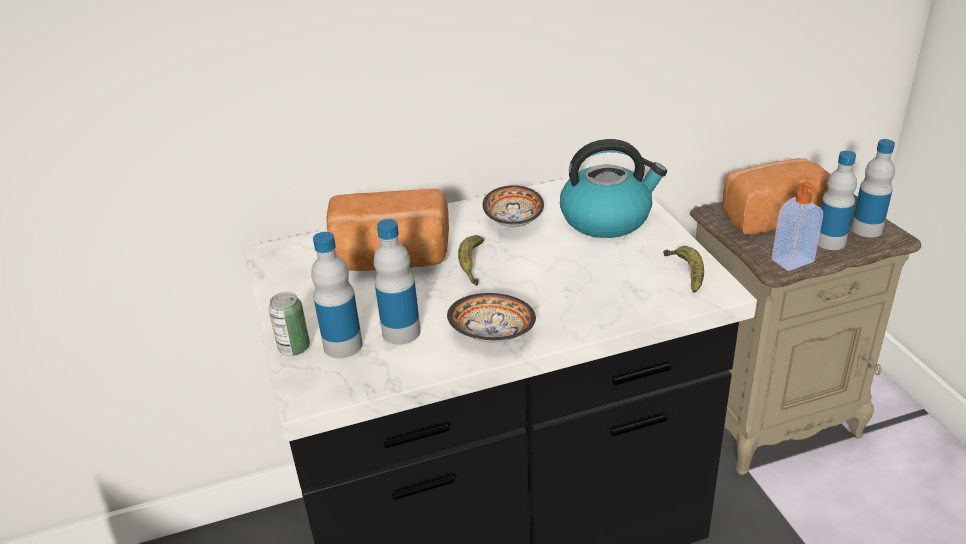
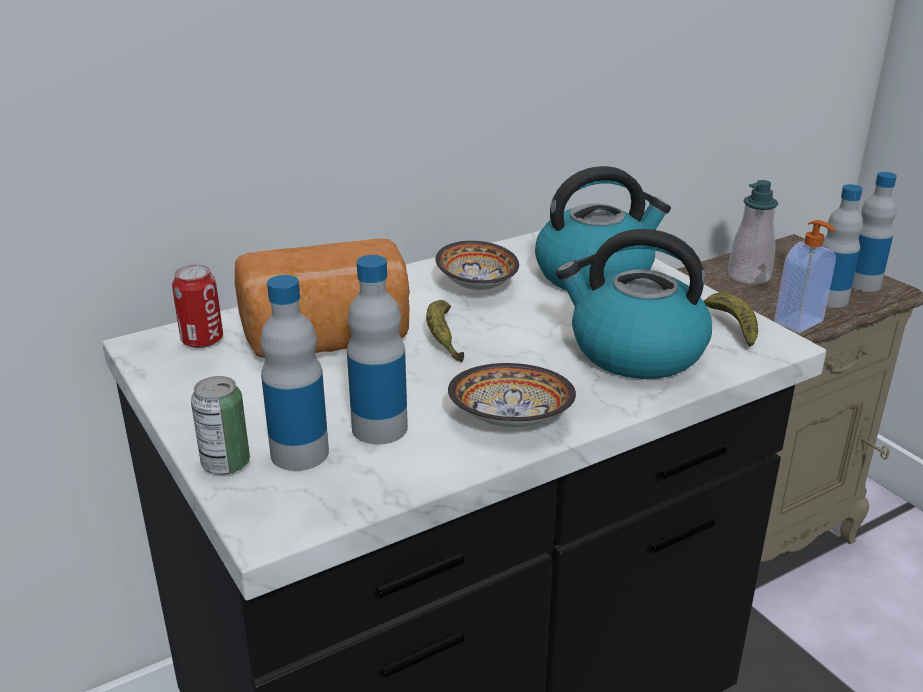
camera: 15 degrees left, 5 degrees down
bread [723,158,830,235] -> soap dispenser [728,180,778,285]
none -> can [172,264,223,348]
none -> kettle [556,229,712,379]

